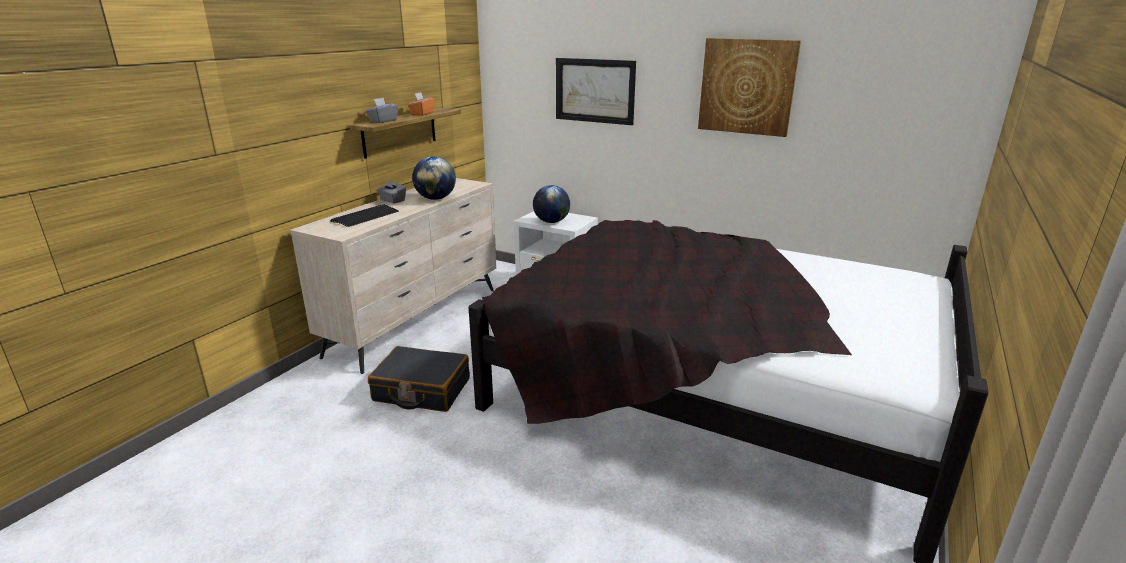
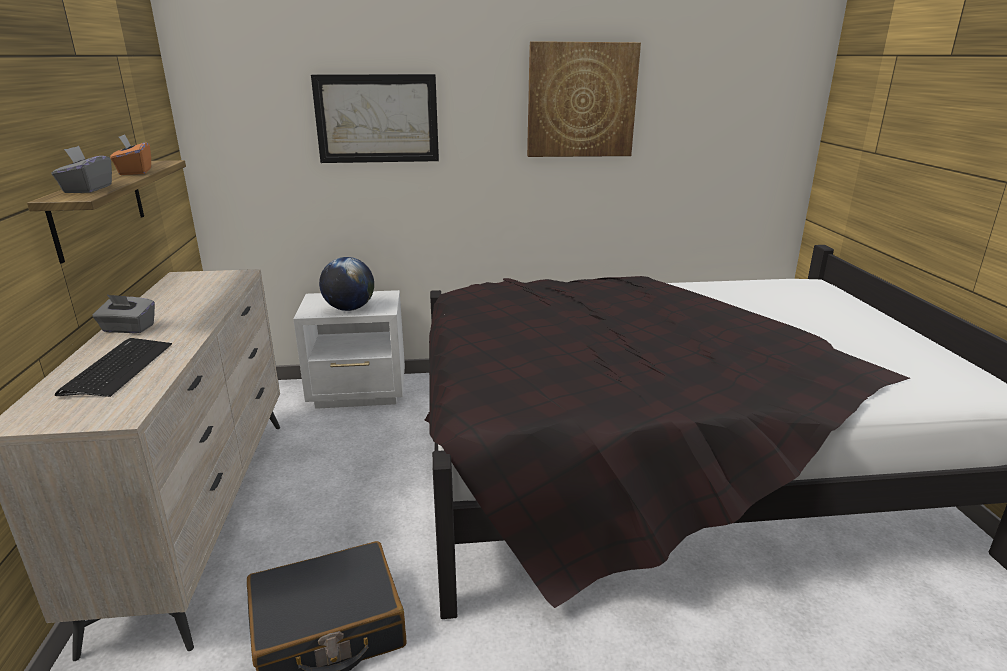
camera: 35 degrees left, 0 degrees up
globe [412,156,456,200] -> none

